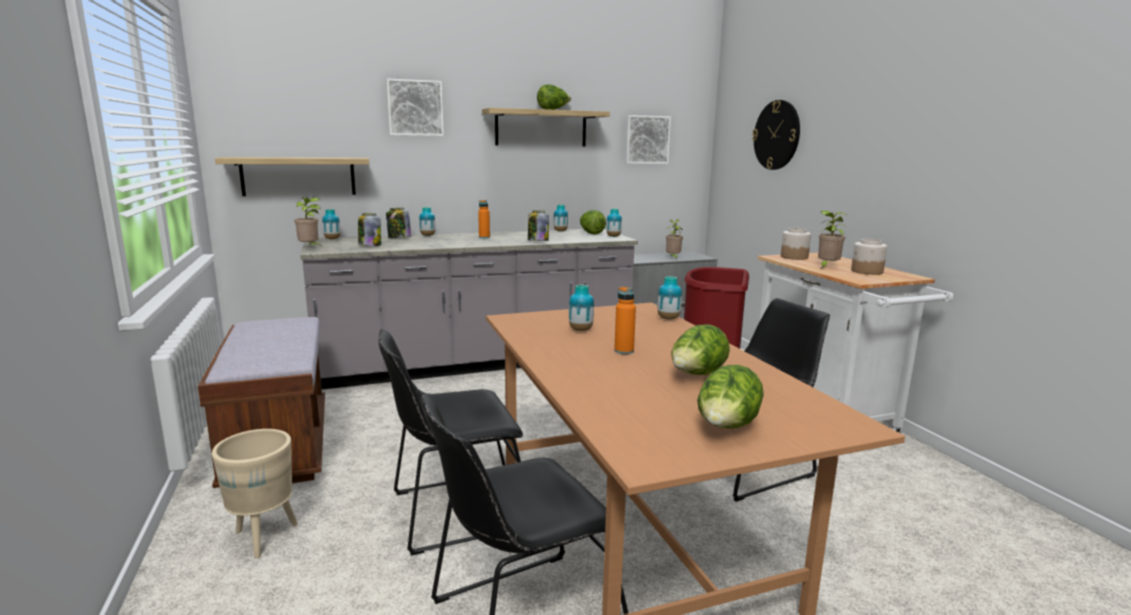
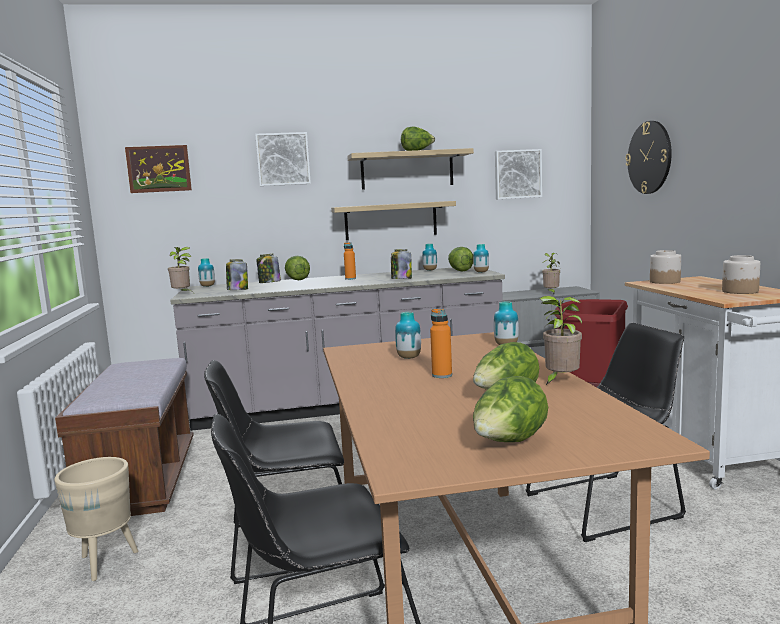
camera: 10 degrees right, 5 degrees down
shelf [215,157,369,196] -> shelf moved to [331,201,456,240]
vase [419,207,435,236] -> lettuce [285,256,310,280]
potted plant [818,211,848,268] -> potted plant moved to [540,296,582,386]
none -> picture [125,145,192,193]

